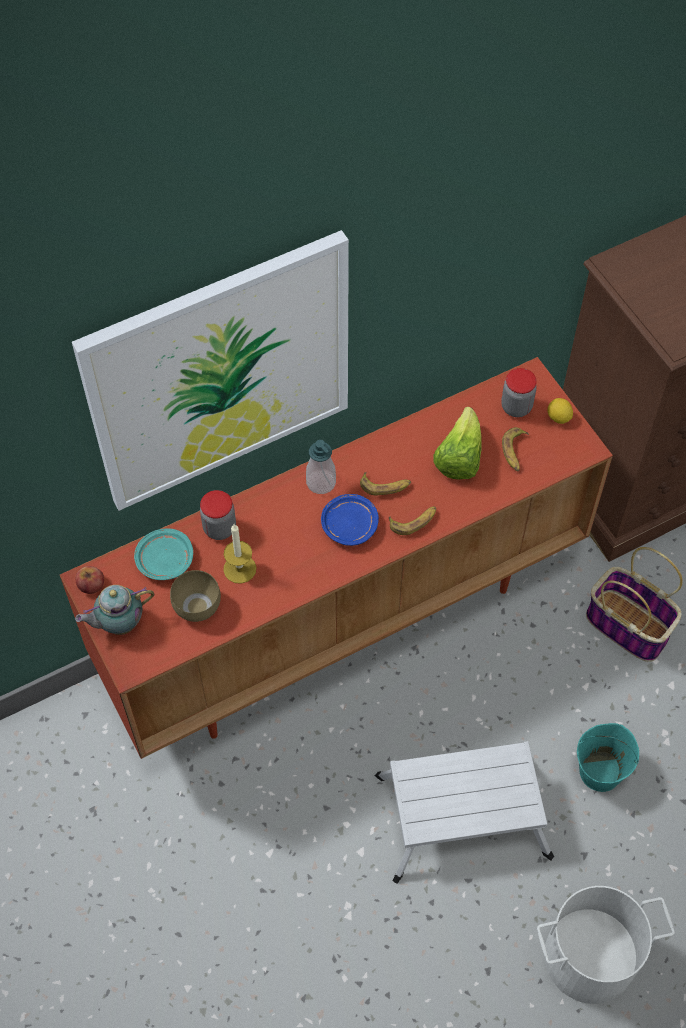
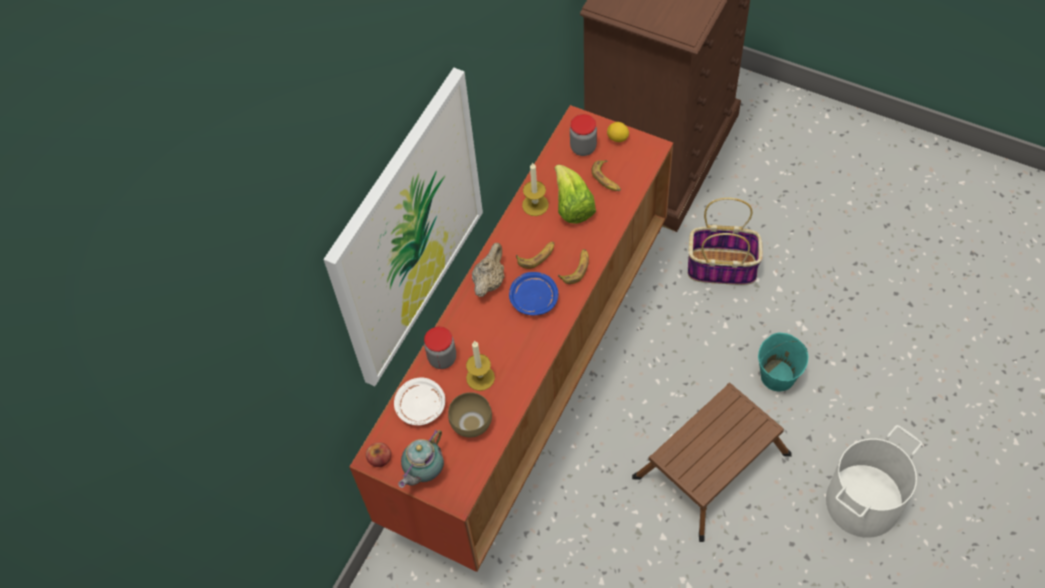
camera: 30 degrees left, 0 degrees up
turquoise plate [134,528,193,580] -> white plate [394,377,445,425]
soap dispenser [306,440,336,494] -> beige teapot [472,243,505,297]
white step ladder [375,741,554,884] -> brown step ladder [632,382,792,542]
none -> candle [522,162,549,216]

